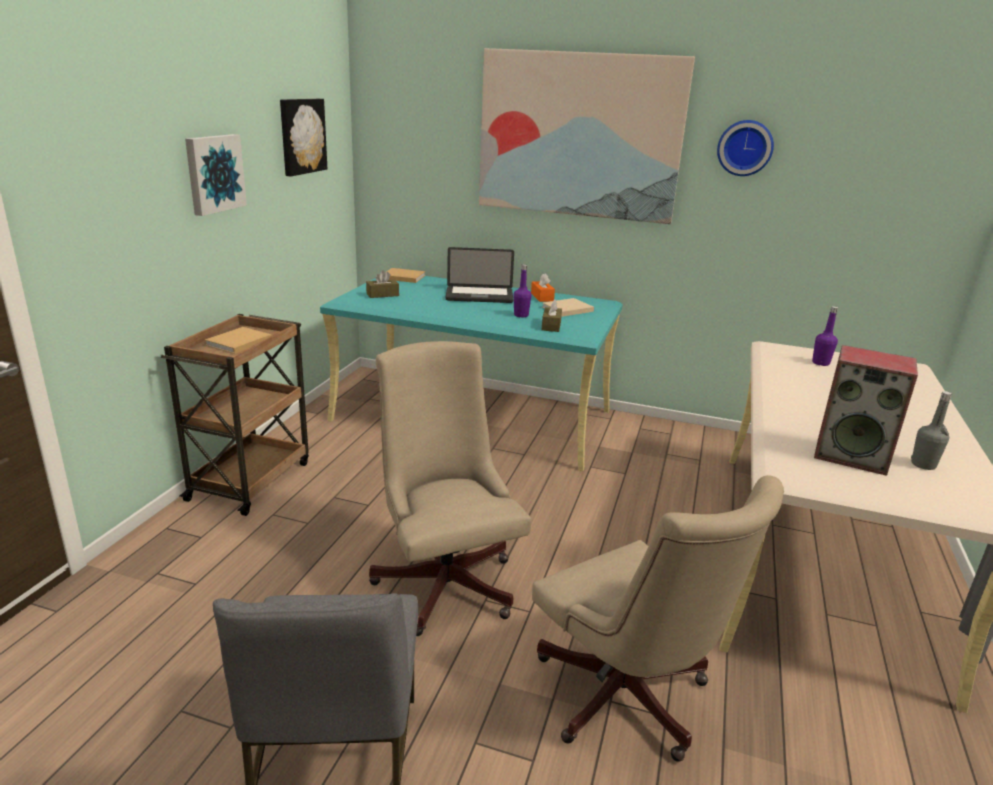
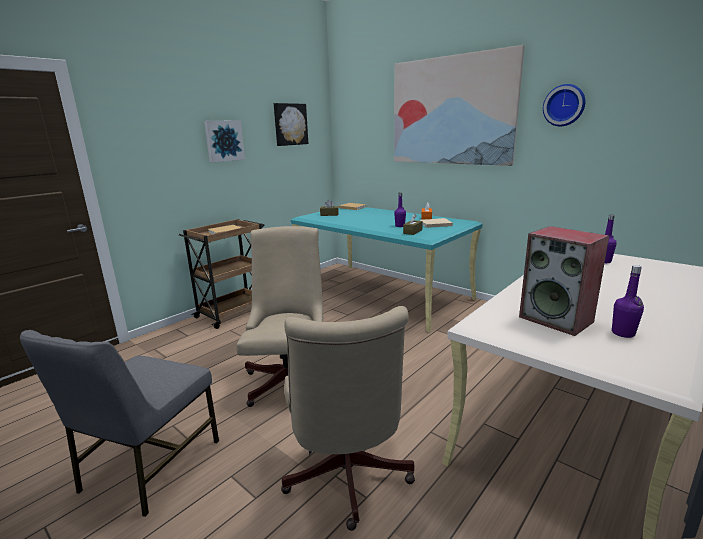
camera: 25 degrees right, 5 degrees down
laptop [446,247,514,303] -> none
grey bottle [911,391,952,470] -> purple bottle [612,265,644,338]

